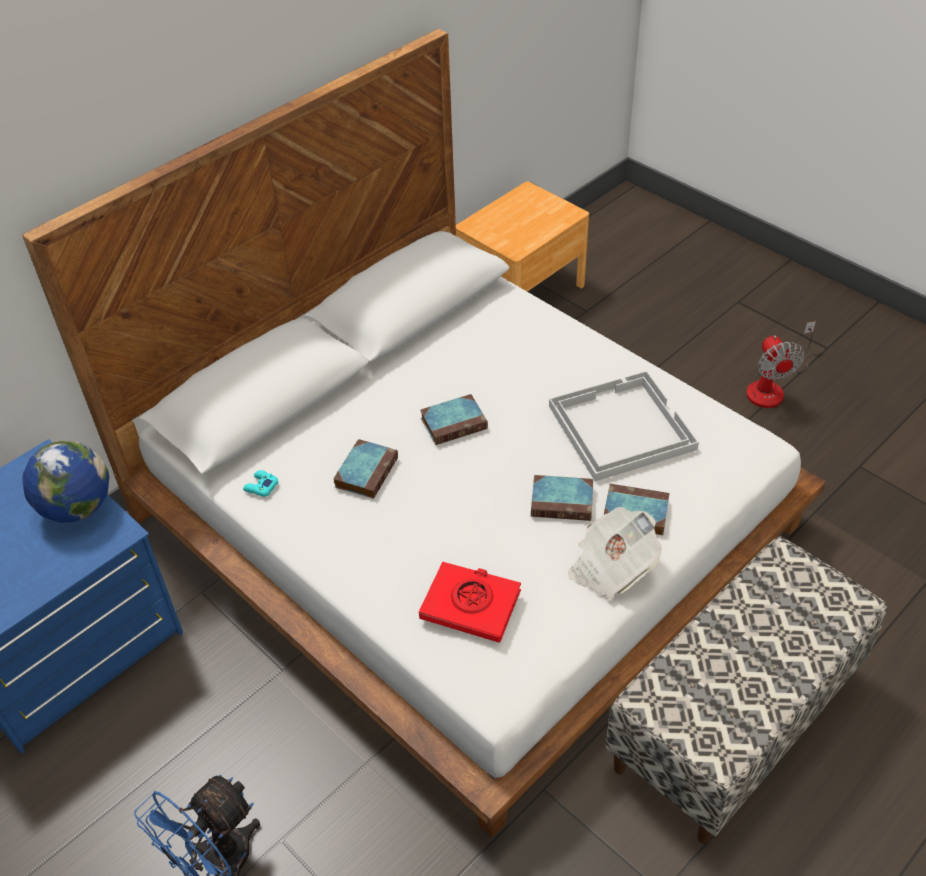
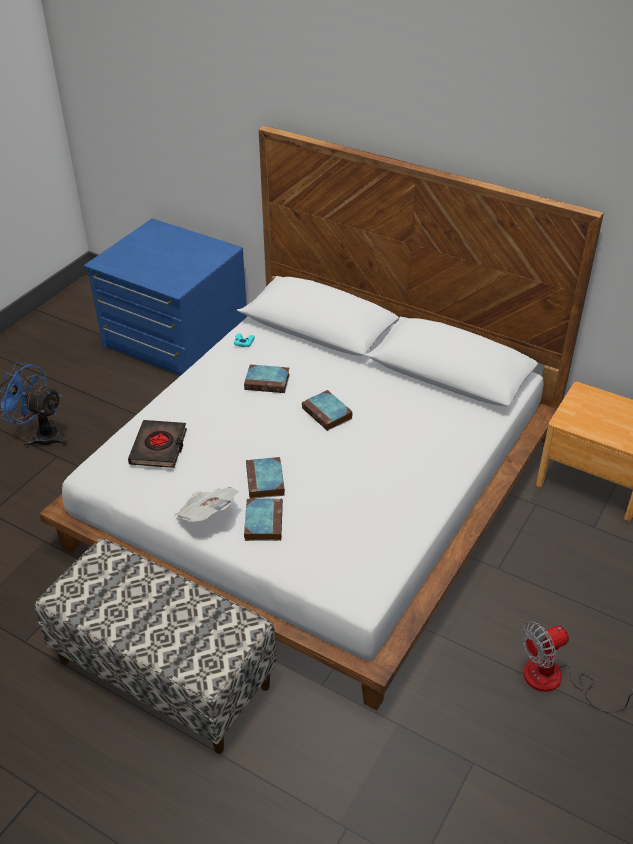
camera: 75 degrees right, 5 degrees down
globe [22,440,109,523] -> none
red book [419,562,521,642] -> black book [128,420,187,468]
white tray [549,371,699,481] -> none

